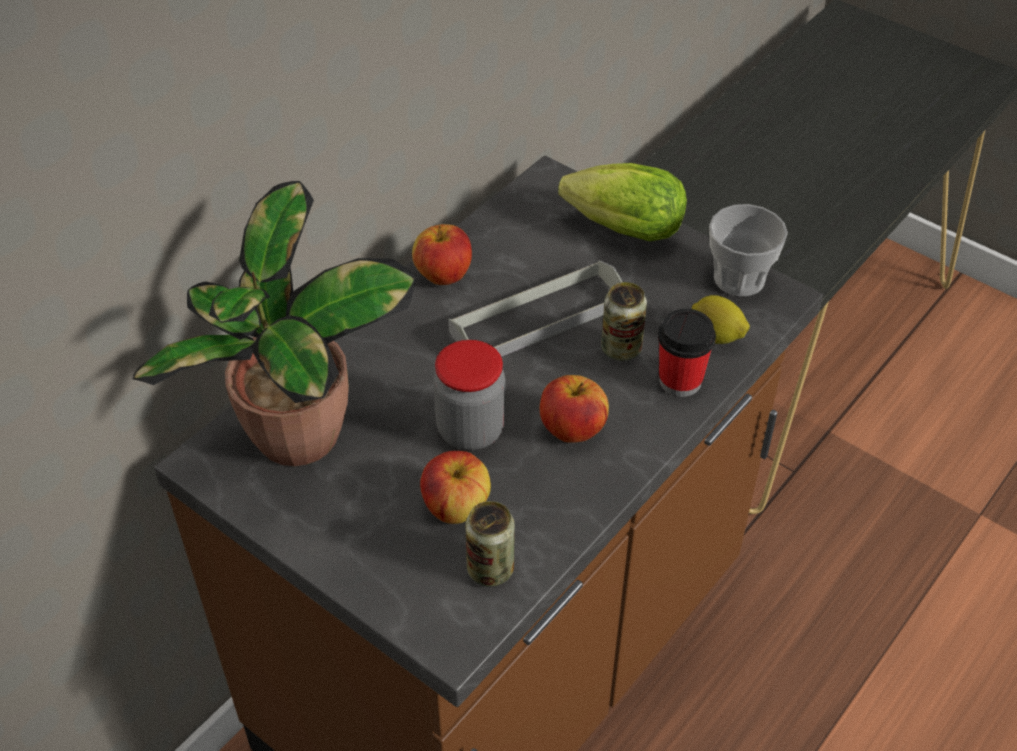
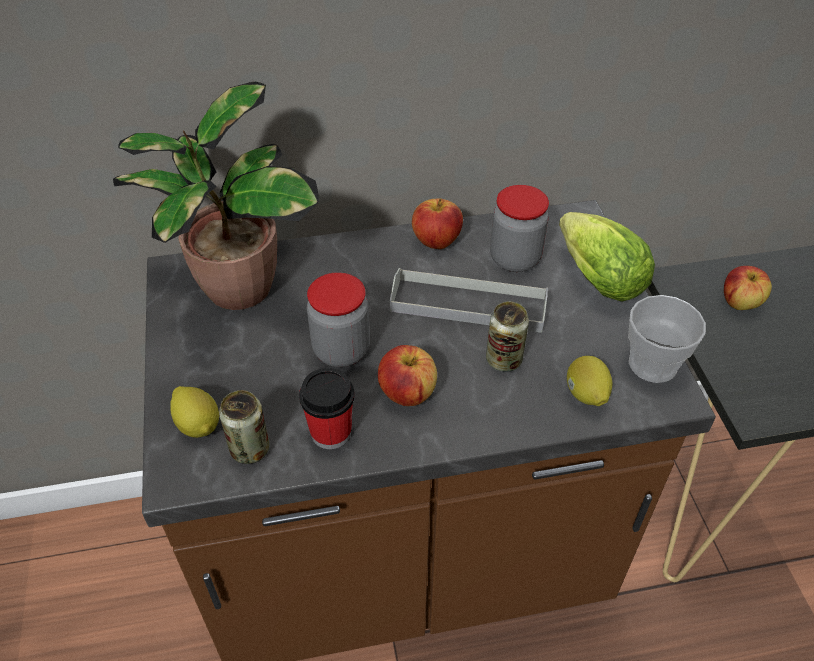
camera: 40 degrees right, 0 degrees up
apple [420,451,491,524] -> apple moved to [724,266,772,310]
cup [658,309,716,397] -> cup moved to [299,368,355,449]
none -> lemon [170,386,219,438]
none -> jar [490,185,549,272]

